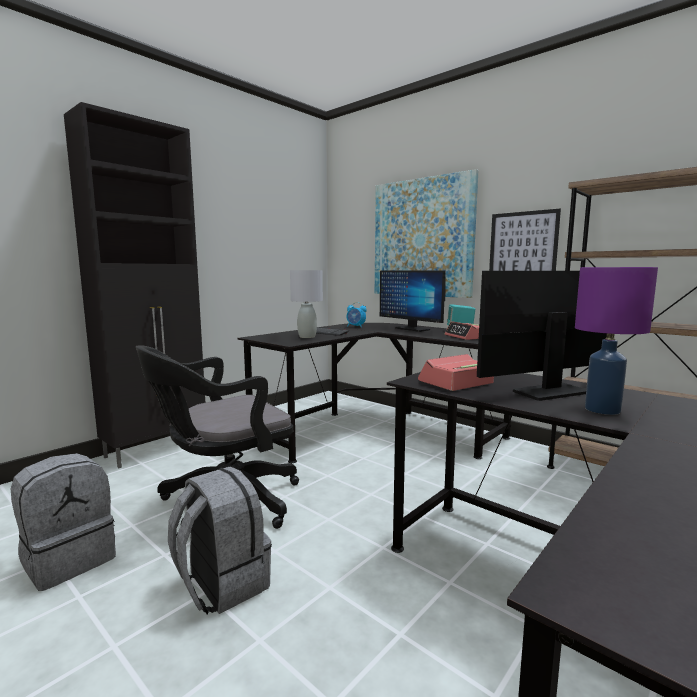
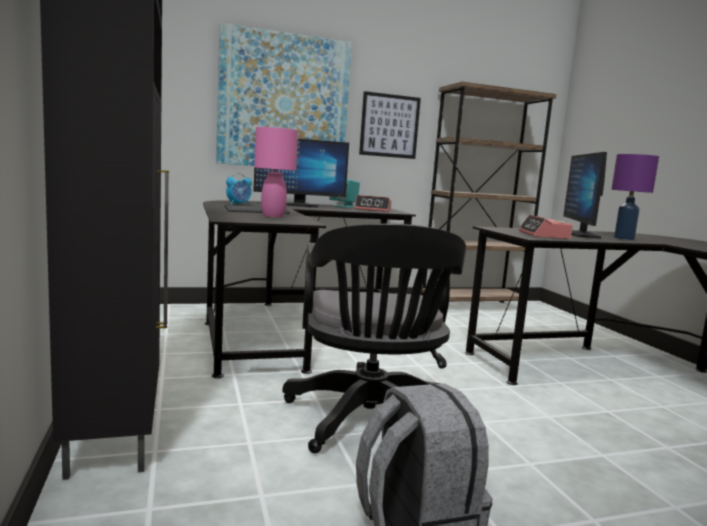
camera: 60 degrees left, 0 degrees up
grey backpack [168,466,272,615] -> none
grey table lamp [290,270,323,338] -> pink table lamp [254,127,298,217]

